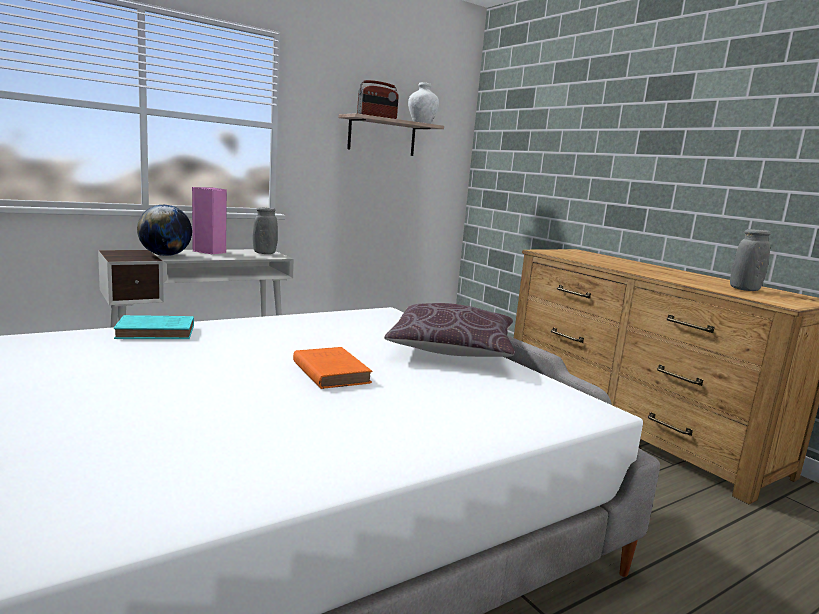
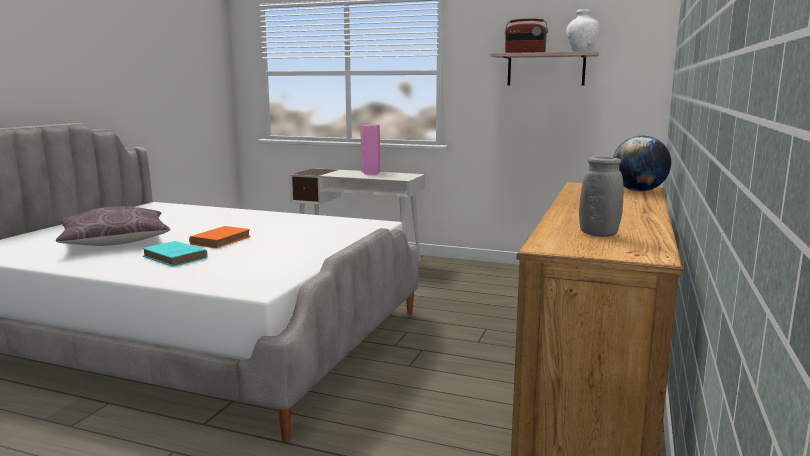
camera: 55 degrees right, 0 degrees up
turquoise book [114,315,194,339] -> turquoise book moved to [142,241,208,267]
globe [137,205,192,256] -> globe moved to [613,136,671,192]
grey vase [253,207,278,254] -> none
brown pillow [384,303,515,357] -> brown pillow moved to [56,206,170,246]

